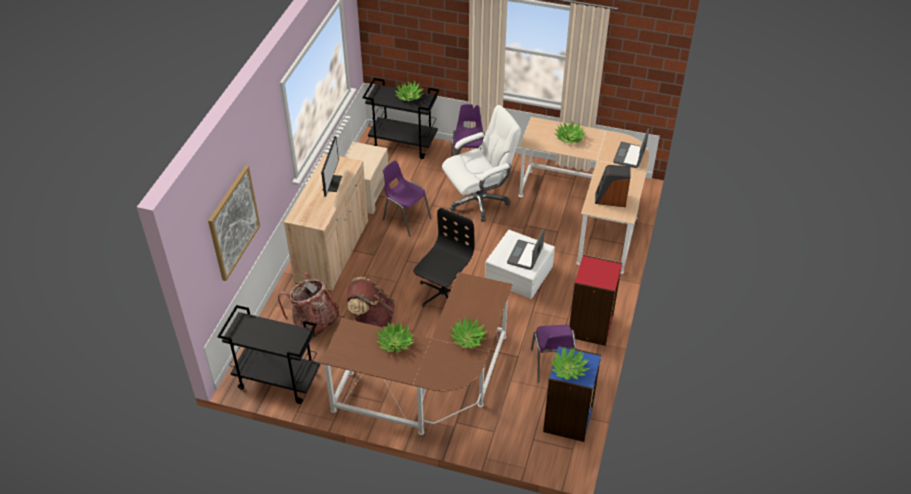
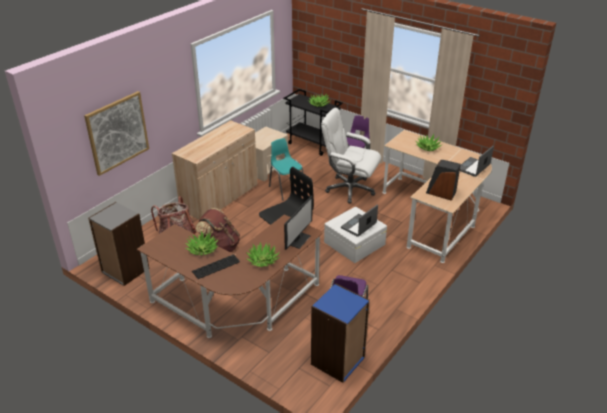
camera: 20 degrees right, 10 degrees down
black cart [218,305,320,404] -> grey bookcase [88,202,149,286]
monitor [321,136,342,197] -> monitor moved to [284,196,313,250]
purple chair [383,160,431,236] -> turquoise chair [269,138,303,201]
white office chair [442,105,521,222] -> white office chair turned 150 degrees counterclockwise [321,107,381,203]
potted plant [550,347,590,380] -> none
red bookcase [569,255,622,346] -> none
none -> keyboard [192,254,240,279]

